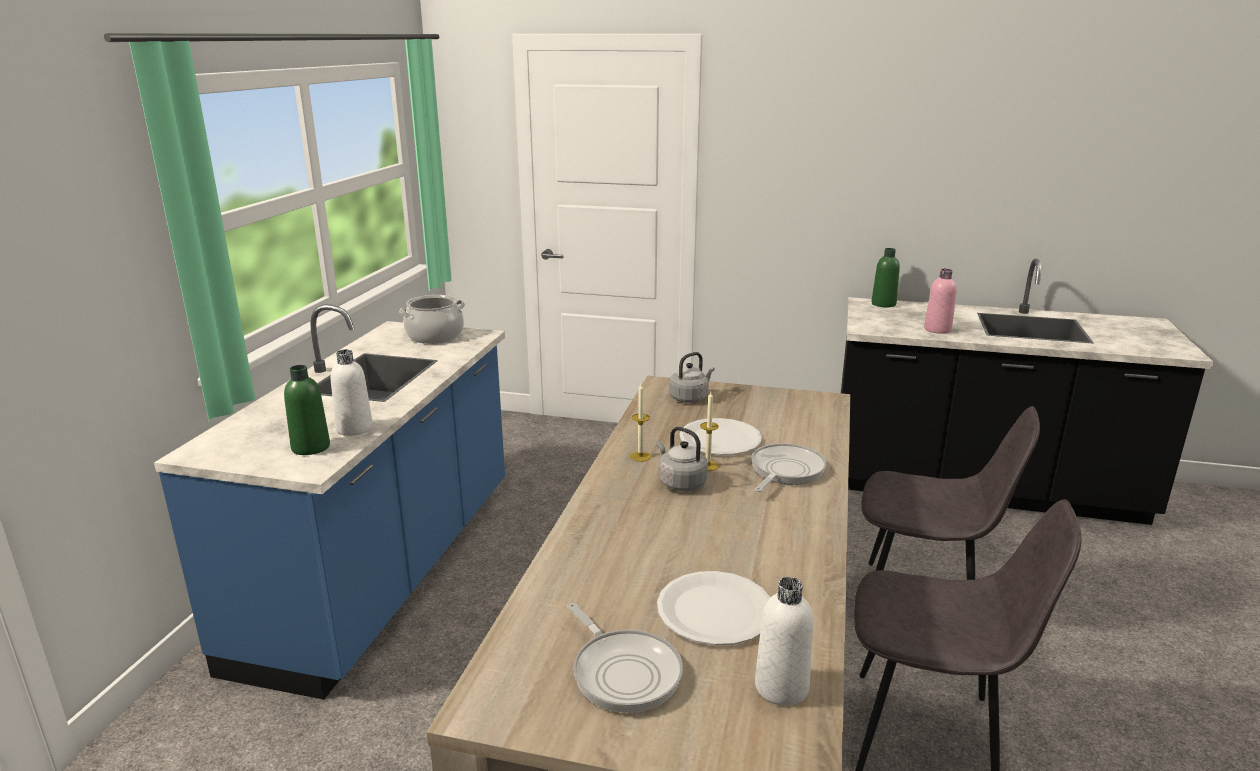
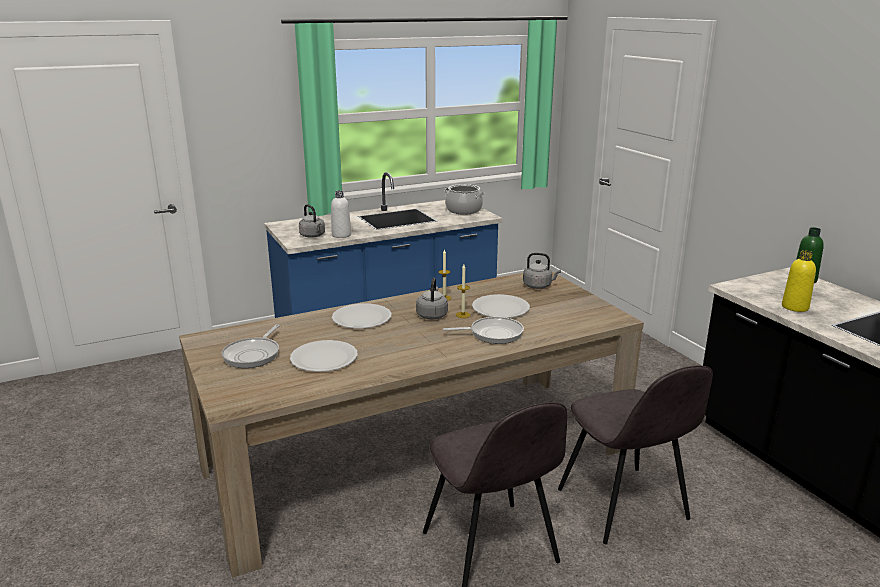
camera: 50 degrees right, 0 degrees up
green bottle [284,365,330,455] -> grey kettle [299,204,325,238]
white bottle [755,577,813,706] -> none
pink bottle [924,269,957,334] -> yellow bottle [782,250,816,312]
none -> white plate [332,303,392,329]

